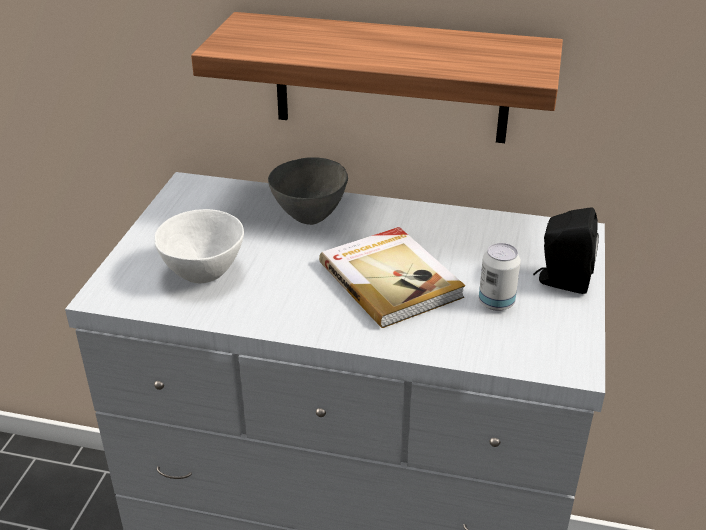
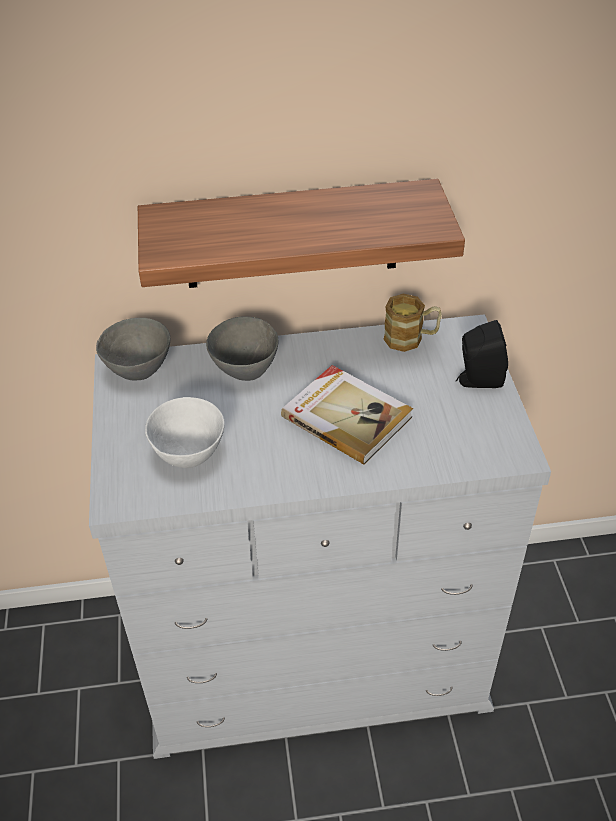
camera: 20 degrees left, 10 degrees up
can [479,243,521,311] -> none
none -> grey bowl [96,318,170,380]
none -> mug [384,293,442,352]

